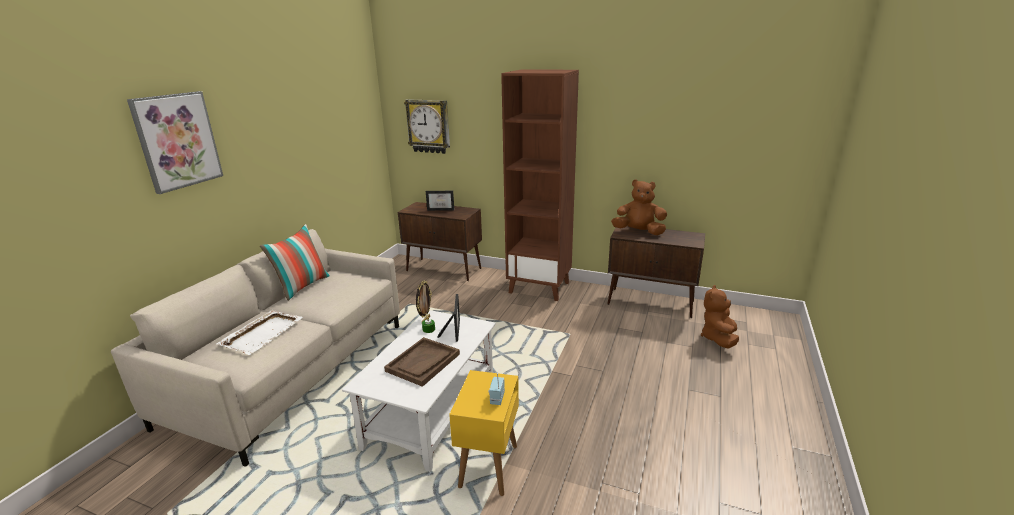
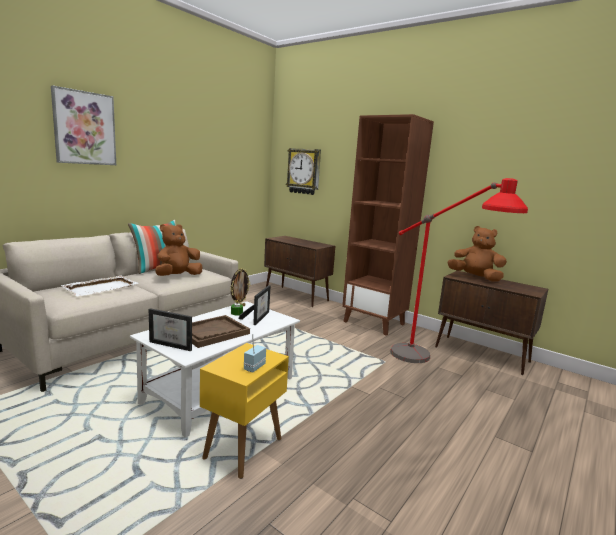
camera: 15 degrees right, 10 degrees down
picture frame [426,191,454,211] -> picture frame moved to [149,308,192,351]
brown plush toy [701,285,739,348] -> brown plush toy moved to [155,224,202,276]
none -> red floor lamp [390,178,528,363]

